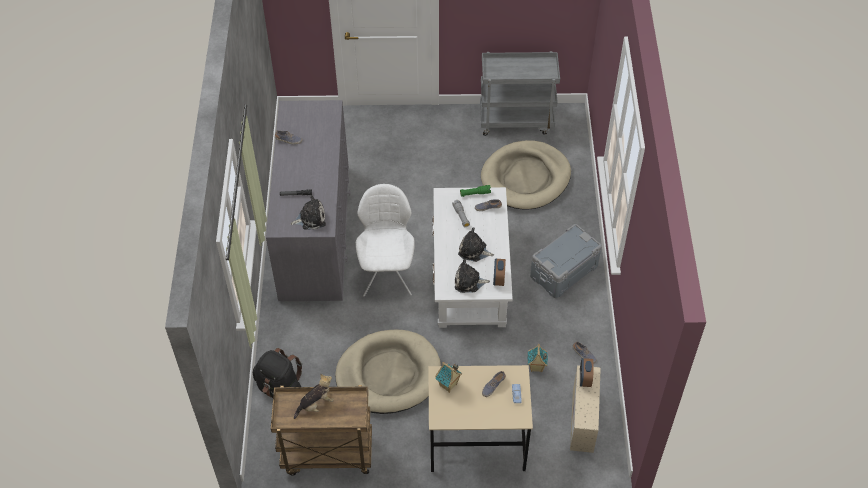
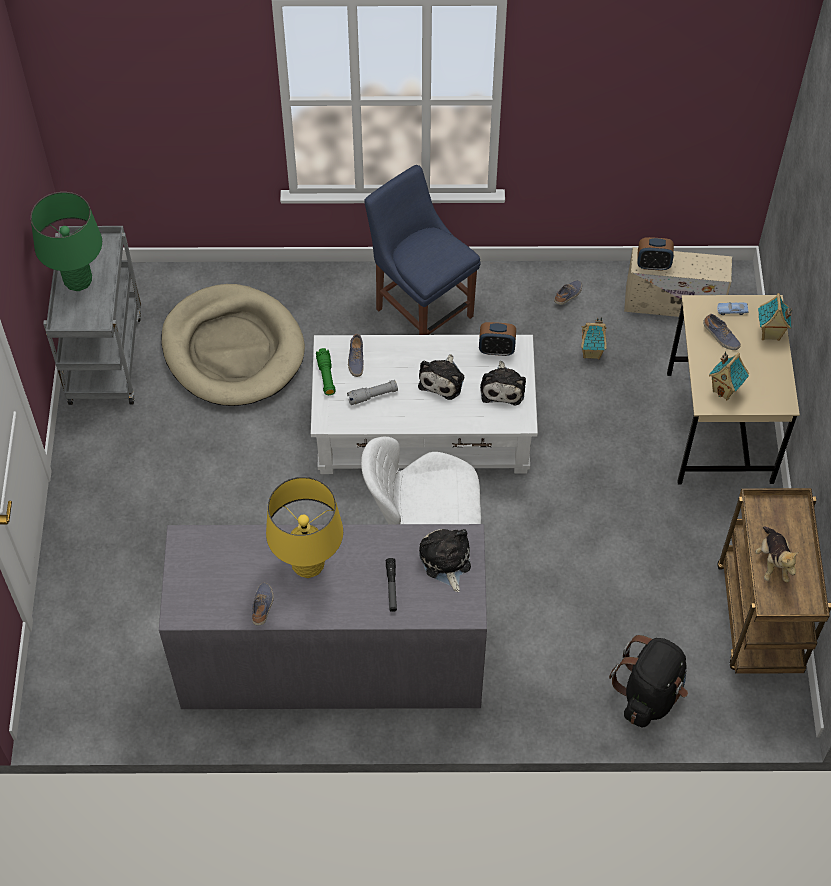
camera: 90 degrees left, 5 degrees up
plush toy [294,374,334,419] -> plush toy turned 150 degrees counterclockwise [755,527,798,583]
beige dog bed [335,330,441,414] -> none
grey storage box [530,224,602,298] -> blue chair [365,165,480,335]
none -> green table lamp [31,192,102,291]
none -> yellow table lamp [266,477,343,578]
none -> toy house [758,293,792,341]

